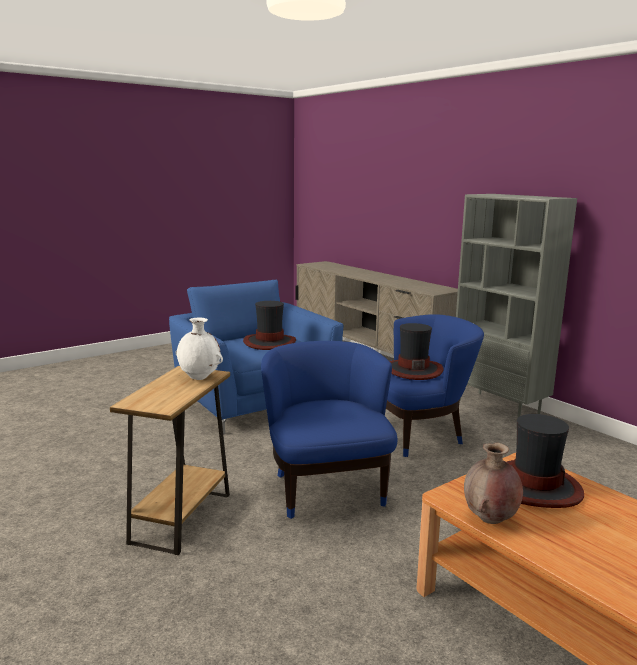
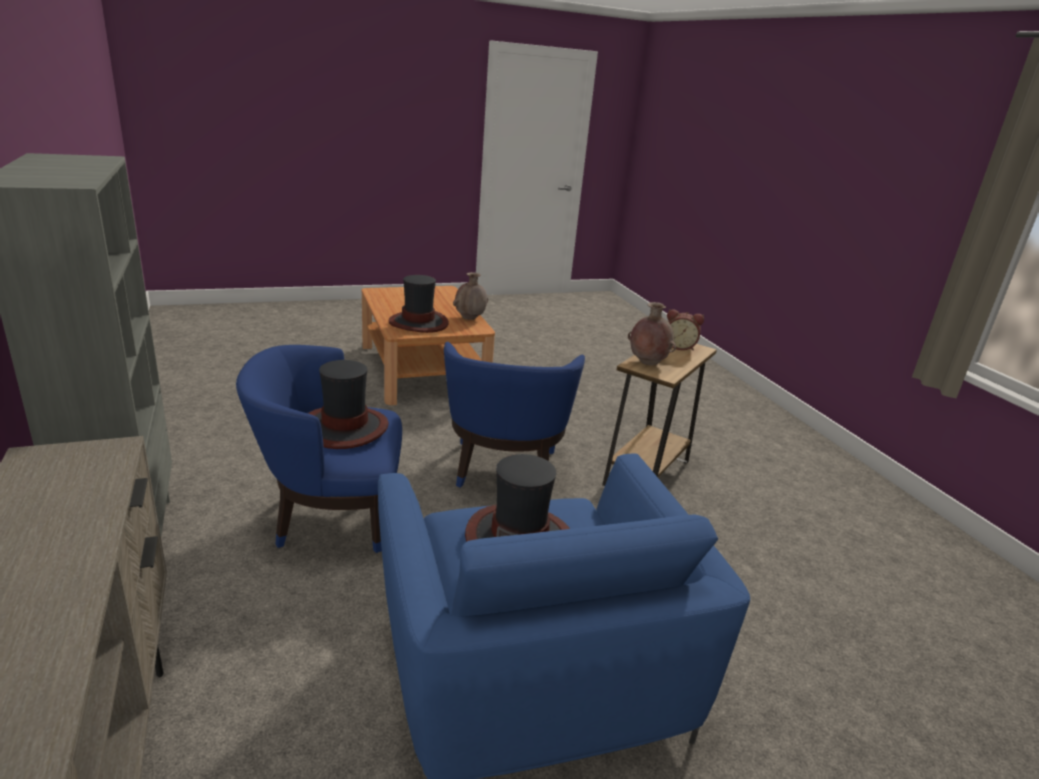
camera: 165 degrees left, 10 degrees up
white vase [176,318,223,380] -> brown vase [628,302,676,366]
none -> alarm clock [667,309,704,351]

